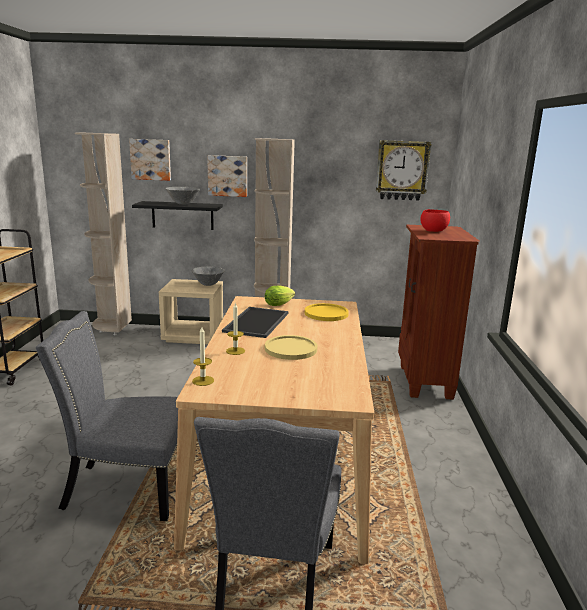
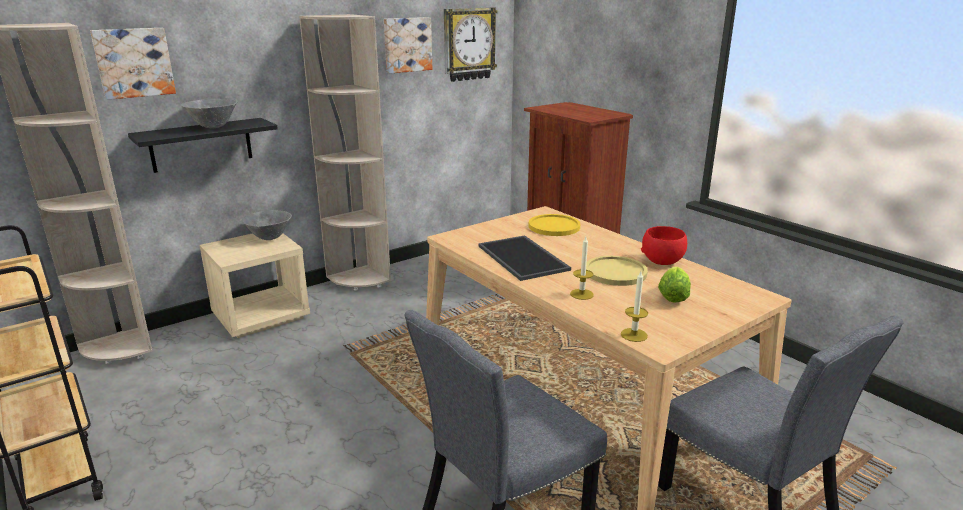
camera: 40 degrees left, 5 degrees up
picture [207,155,247,197] -> picture moved to [384,17,432,74]
lettuce [265,285,295,306] -> lettuce moved to [658,266,691,303]
red bowl [421,209,450,232] -> red bowl moved to [641,226,687,265]

